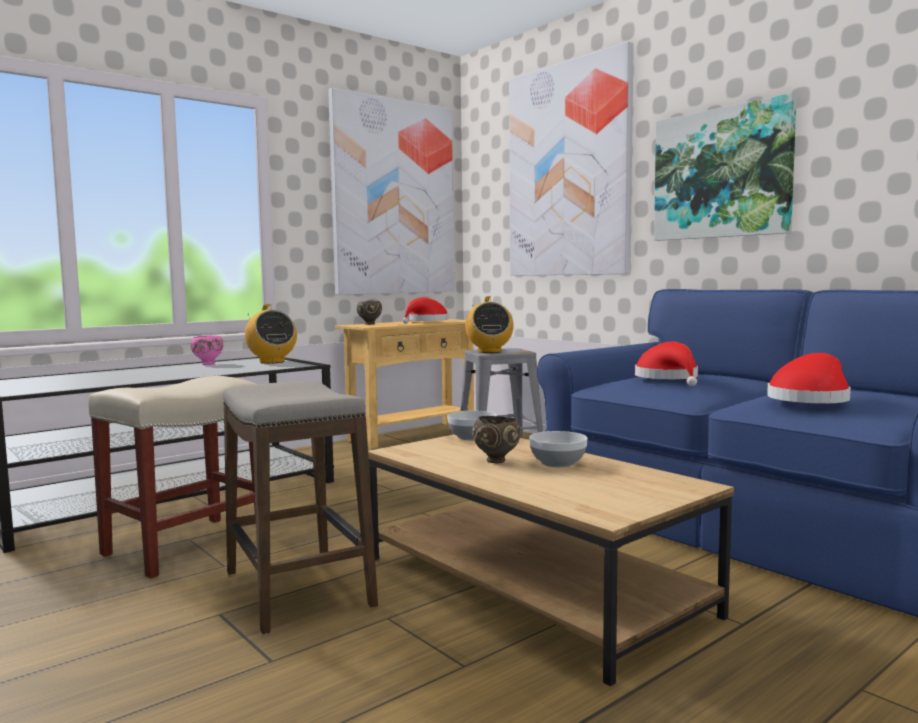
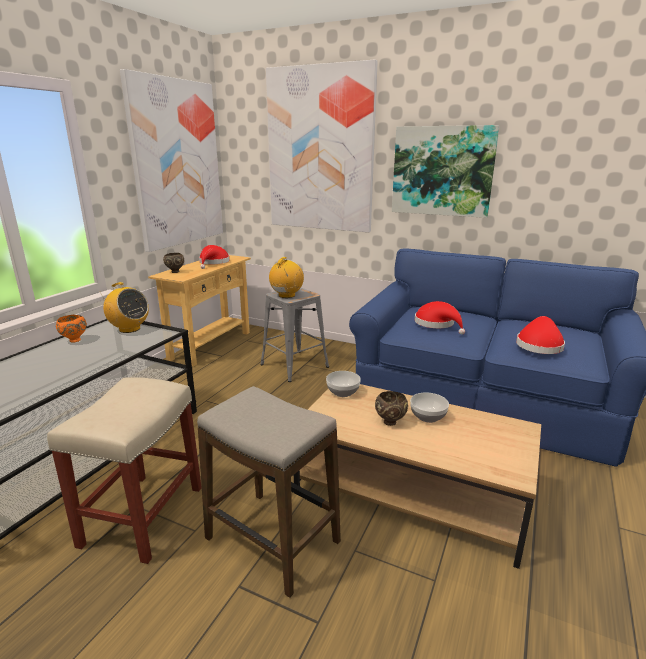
camera: 25 degrees left, 15 degrees up
pink bowl [190,335,224,365] -> orange bowl [56,315,87,343]
radio [465,296,514,353] -> radio turned 120 degrees counterclockwise [269,257,304,298]

